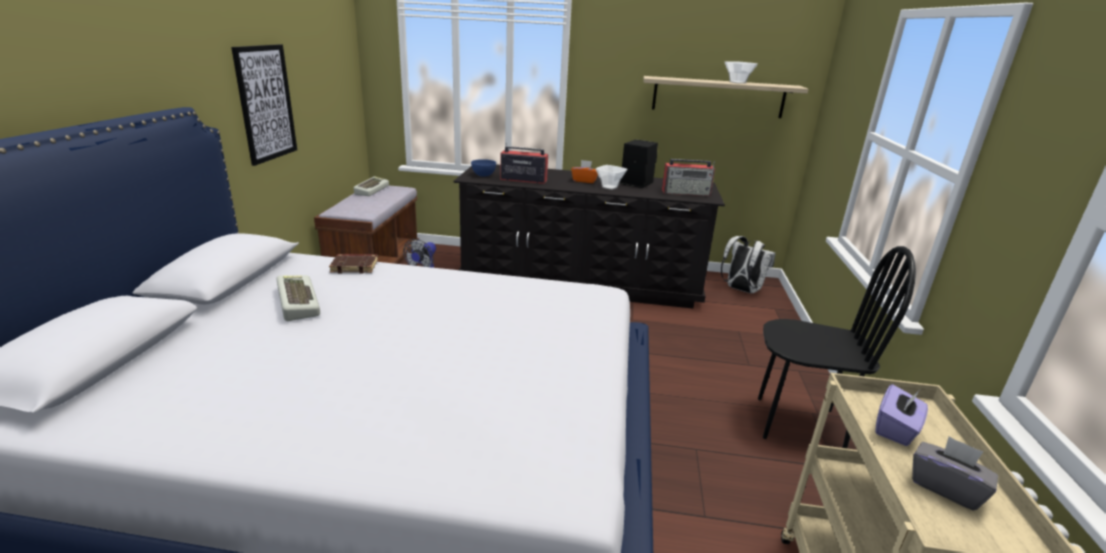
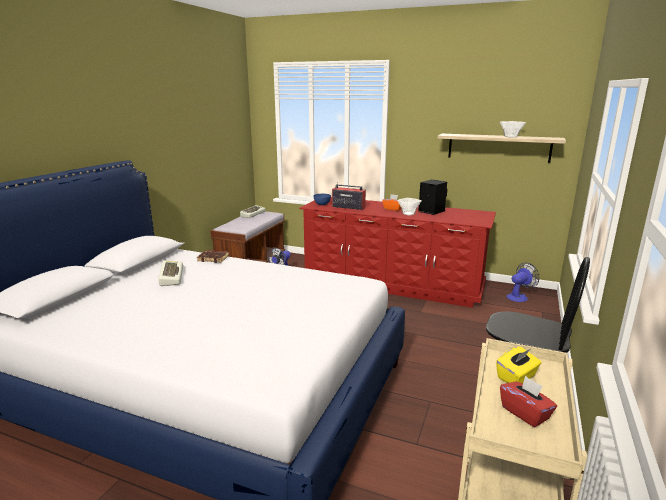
camera: 15 degrees right, 5 degrees down
picture [231,44,297,166] -> none
black dresser [453,164,725,309] -> red dresser [300,197,496,308]
radio [662,159,715,196] -> none
white backpack [721,236,776,293] -> fan [507,263,539,302]
purple tissue box [875,384,928,446] -> yellow tissue box [496,347,542,384]
grey tissue box [912,436,998,511] -> red tissue box [500,376,557,427]

